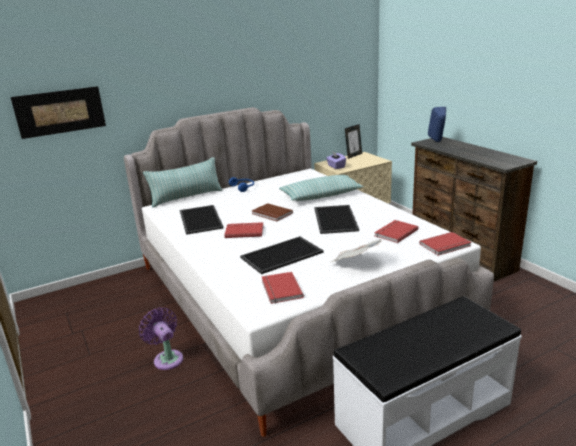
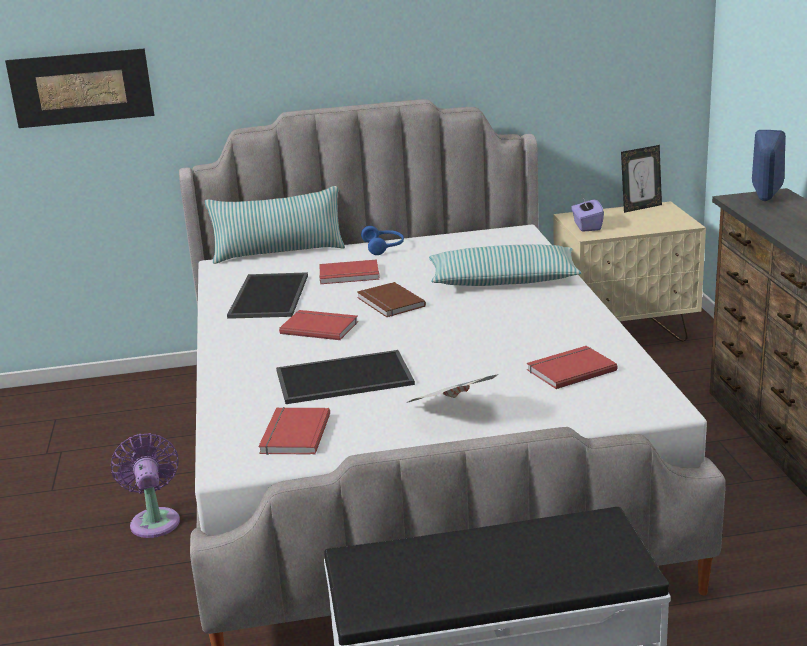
camera: 20 degrees right, 0 degrees up
tray [314,205,359,234] -> none
red book [420,232,472,256] -> red book moved to [319,259,379,284]

